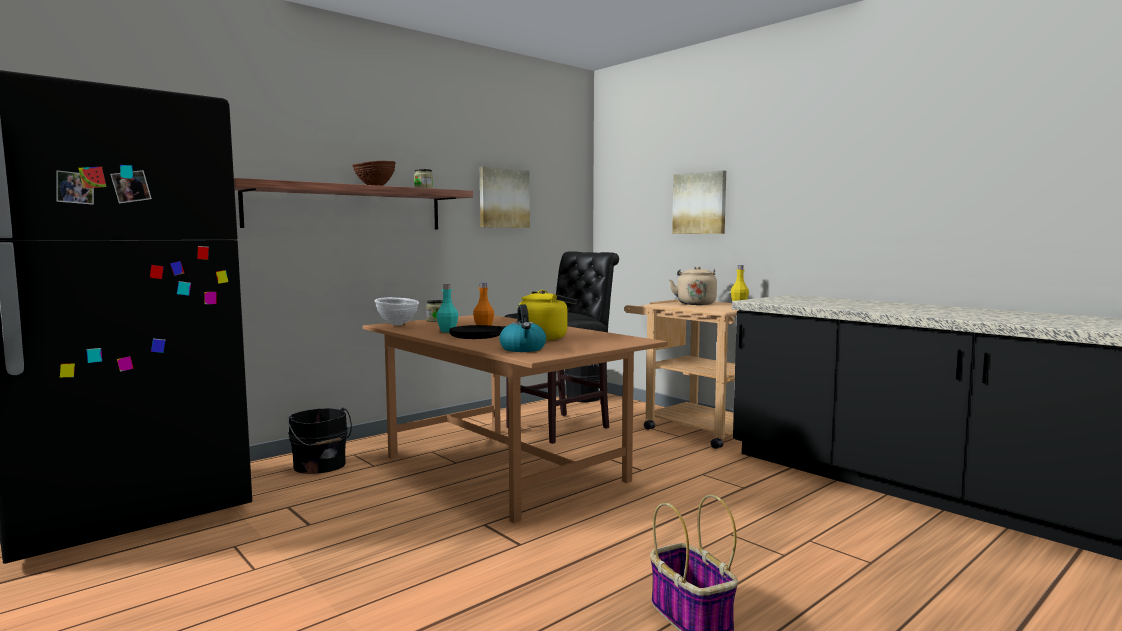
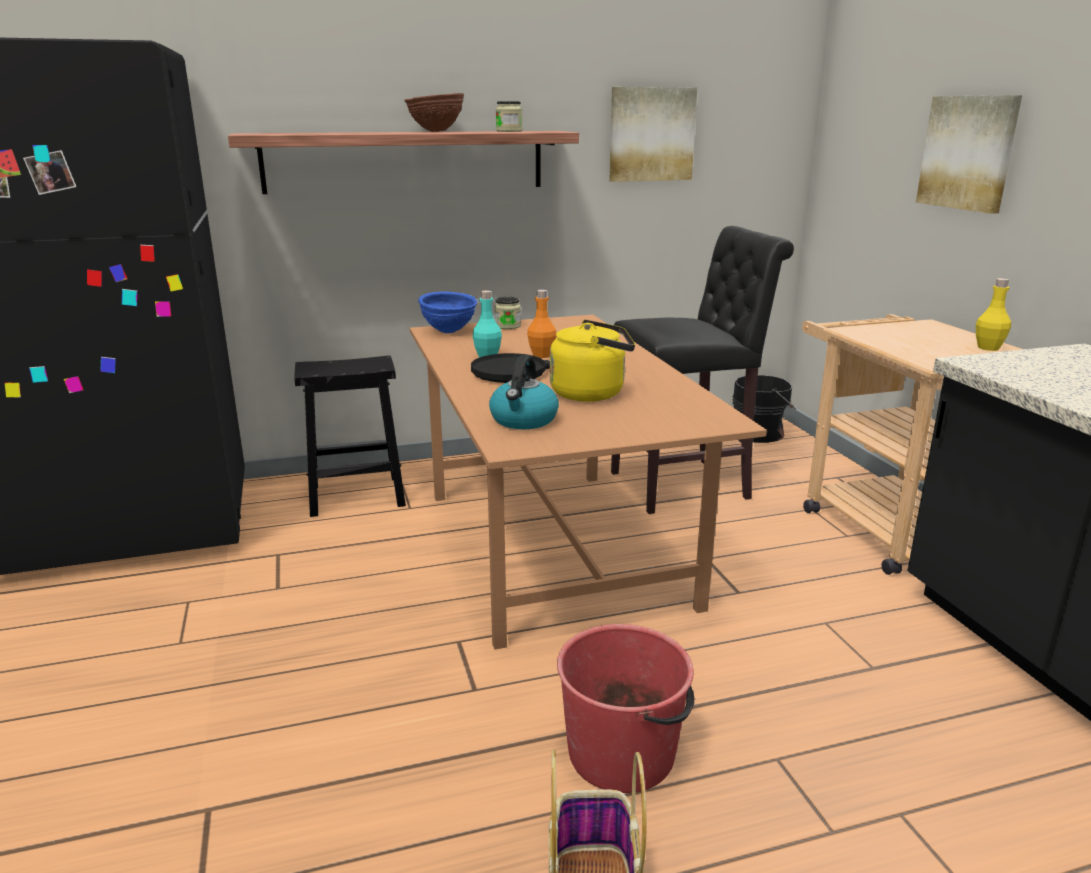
camera: 25 degrees right, 15 degrees up
black bucket [288,407,352,474] -> black stool [294,356,406,517]
white bowl [375,297,419,326] -> blue bowl [418,291,477,333]
beige kettle [669,266,717,305] -> none
none -> red bucket [557,624,694,793]

